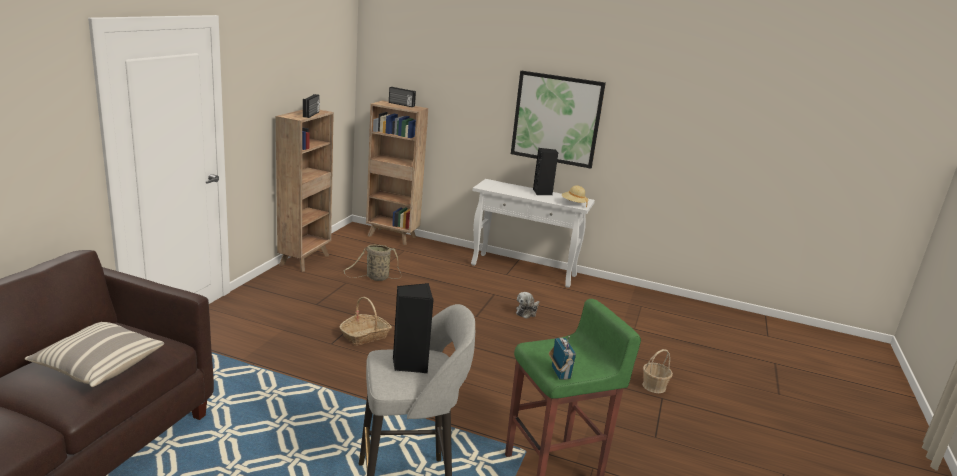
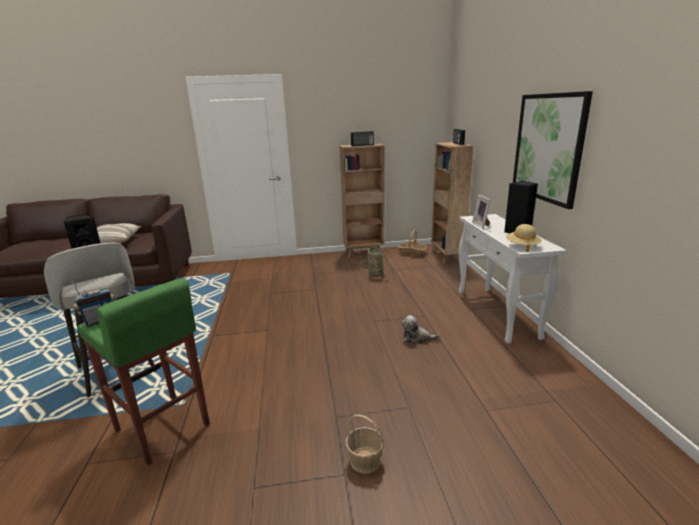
camera: 65 degrees right, 0 degrees up
basket [340,297,392,346] -> basket moved to [398,230,427,256]
none -> picture frame [472,195,491,229]

